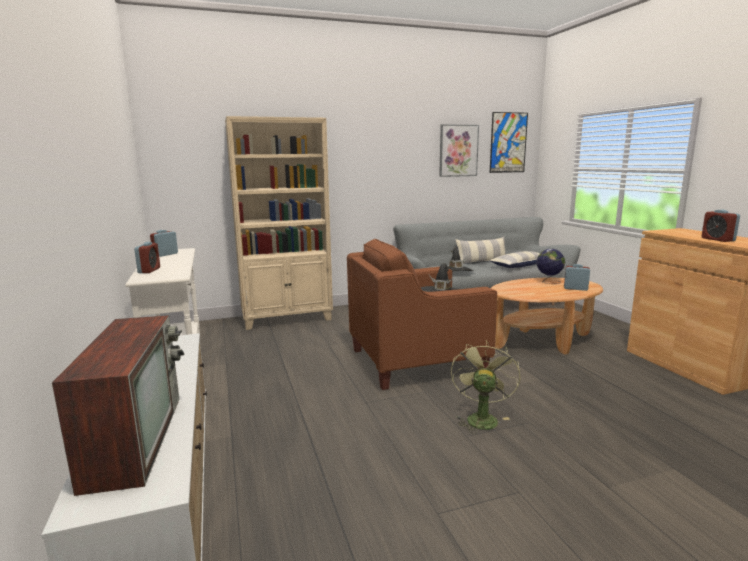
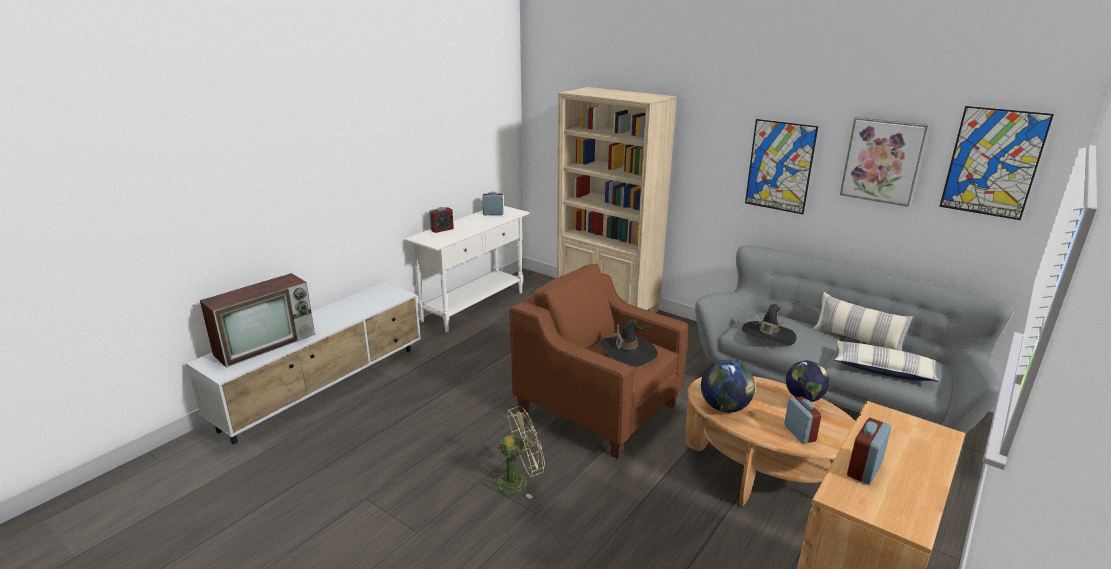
camera: 55 degrees right, 10 degrees up
none -> globe [701,360,755,413]
none -> picture [745,119,818,214]

